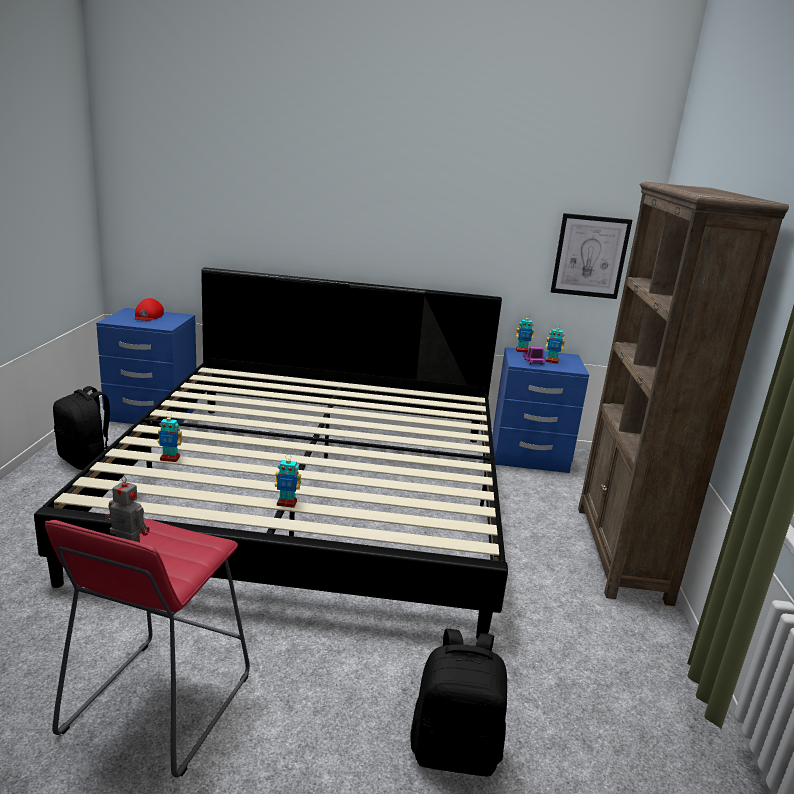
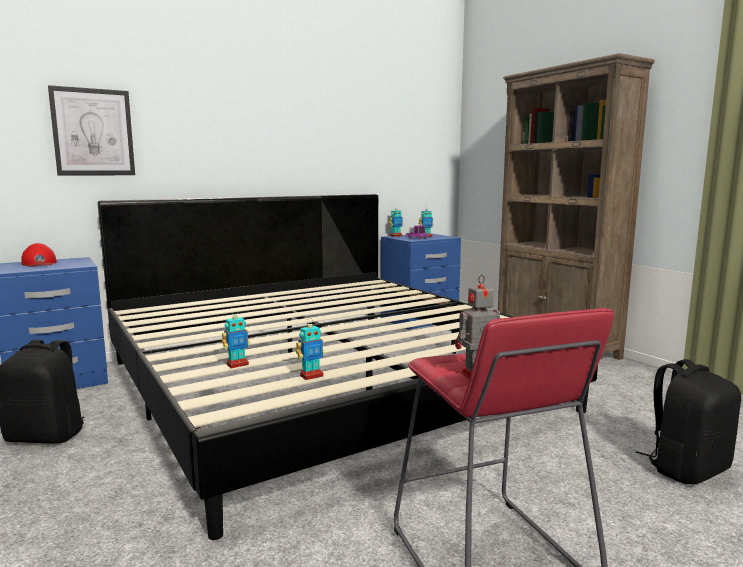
camera: 35 degrees left, 10 degrees down
toy robot [274,455,301,508] -> toy robot moved to [295,318,325,380]
picture [551,213,632,299] -> picture moved to [48,85,135,175]

